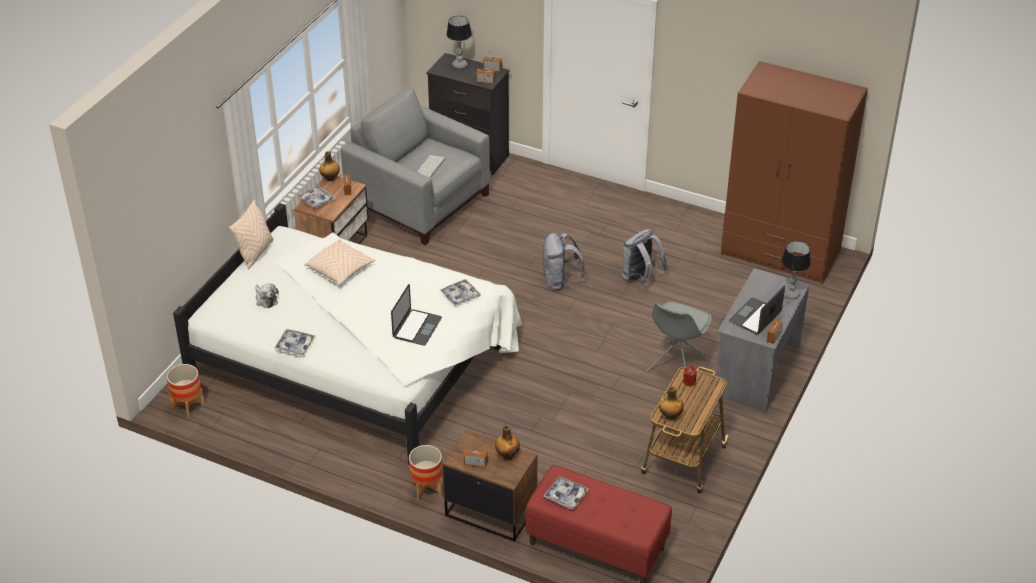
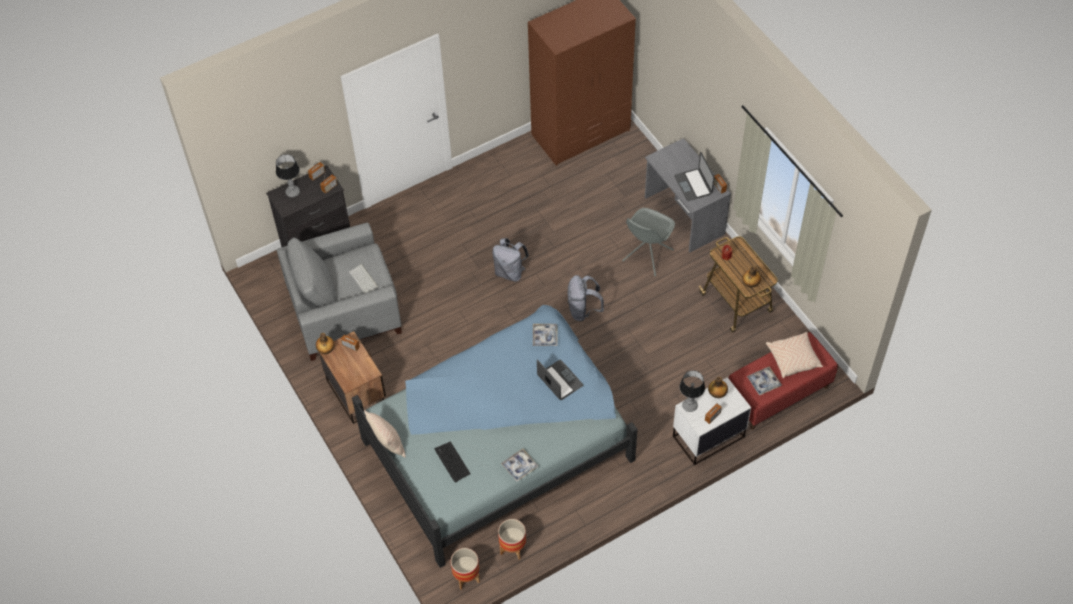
camera: 55 degrees left, 15 degrees up
white bed [173,203,522,465] -> blue bed [352,305,637,568]
plush toy [256,283,279,308] -> keyboard [434,441,471,483]
tray [298,186,335,209] -> none
beige pillow [304,239,375,285] -> beige pillow moved to [766,332,823,378]
planter [409,445,443,501] -> planter moved to [498,519,526,560]
brown nightstand [442,429,538,542] -> white nightstand [673,377,751,465]
grey backpack [622,229,667,283] -> grey backpack moved to [568,275,604,321]
grey chair [646,302,712,372] -> grey chair turned 60 degrees clockwise [622,208,675,276]
table lamp [781,241,811,299] -> table lamp moved to [679,370,705,412]

